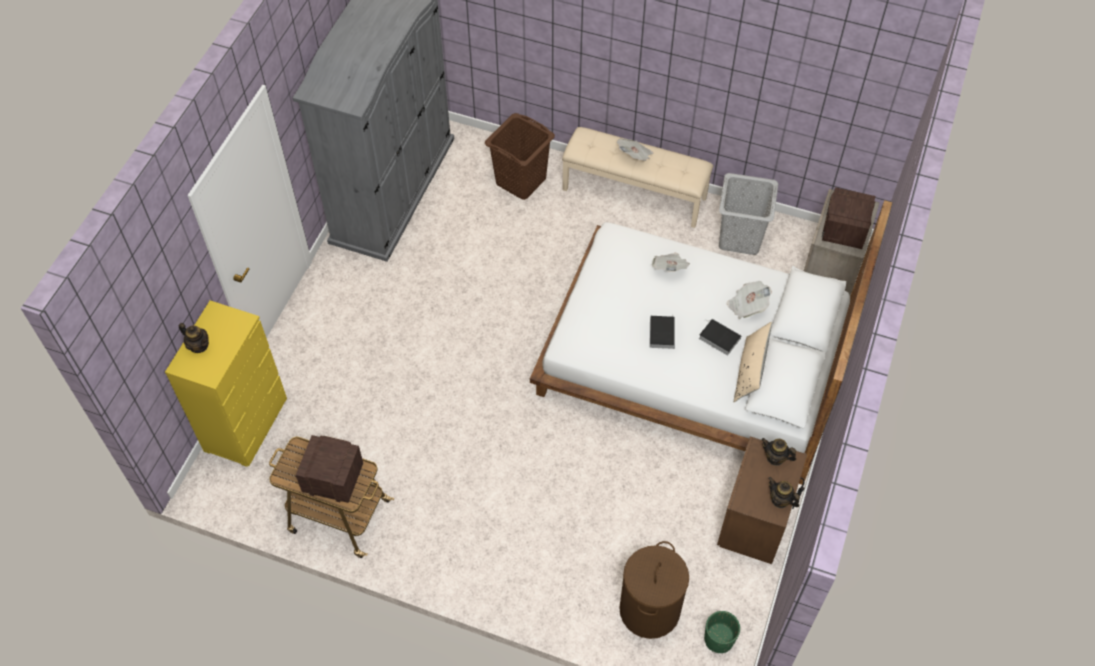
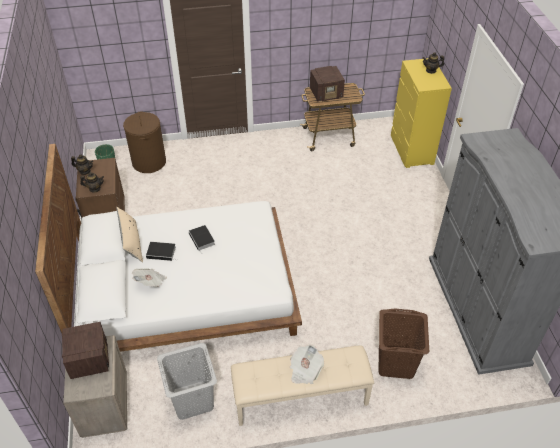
camera: 150 degrees right, 10 degrees down
newspaper [652,253,690,272] -> none

